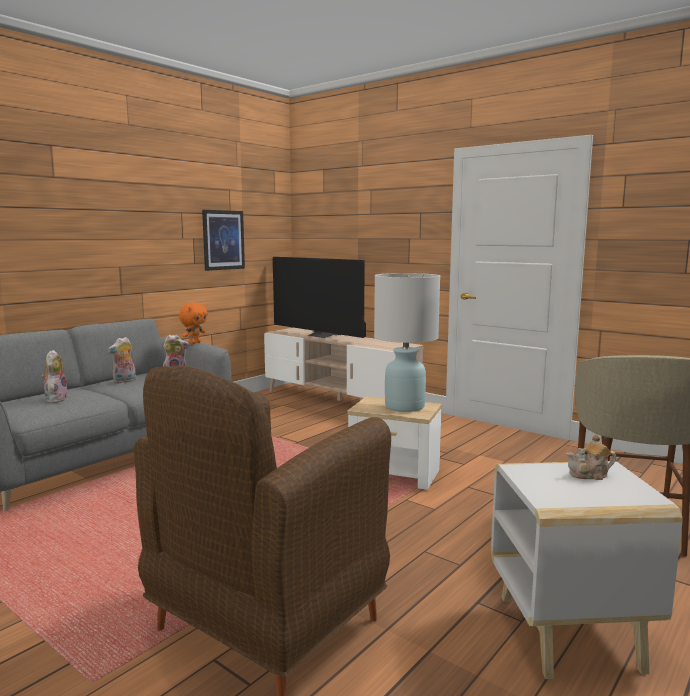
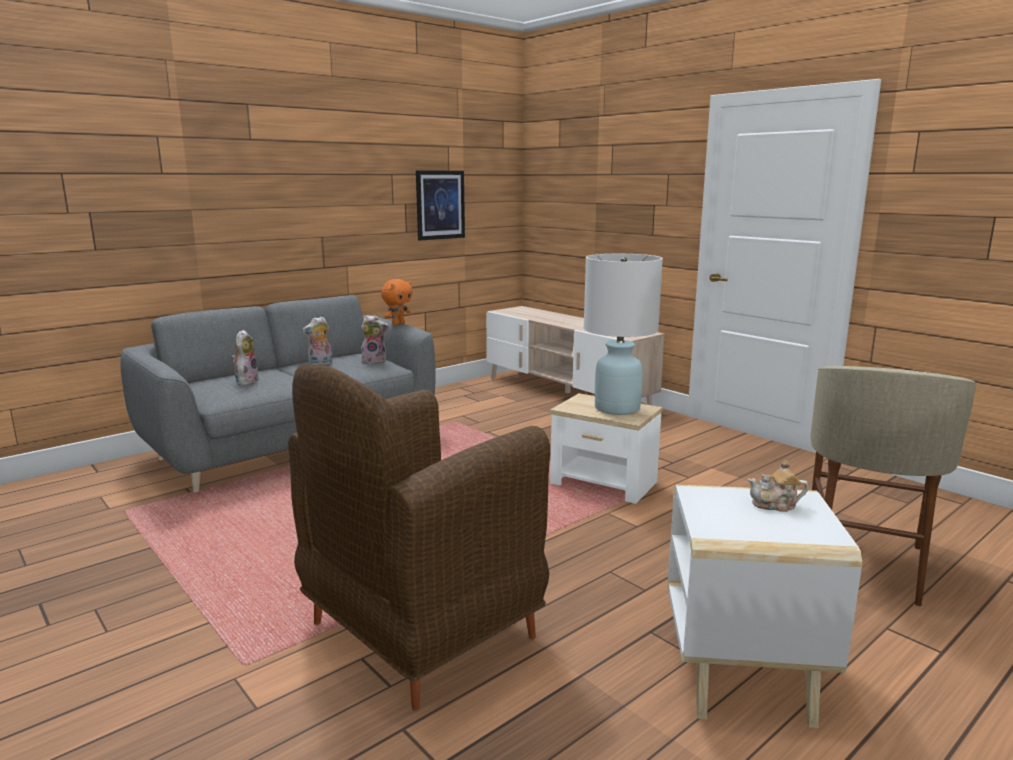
camera: 10 degrees right, 5 degrees up
television [273,257,366,338] -> none

